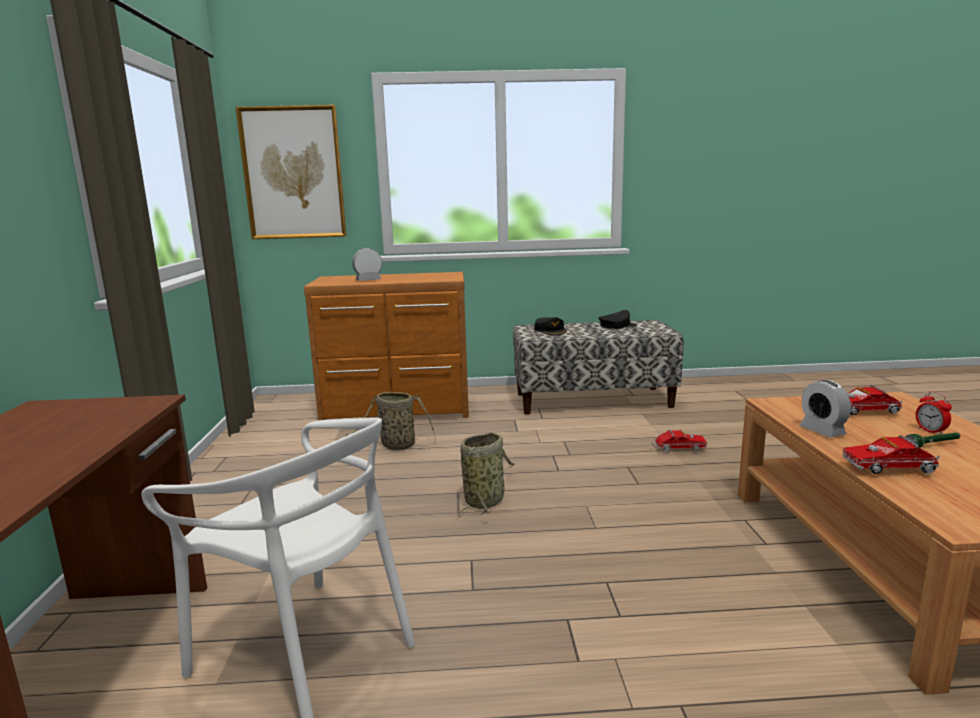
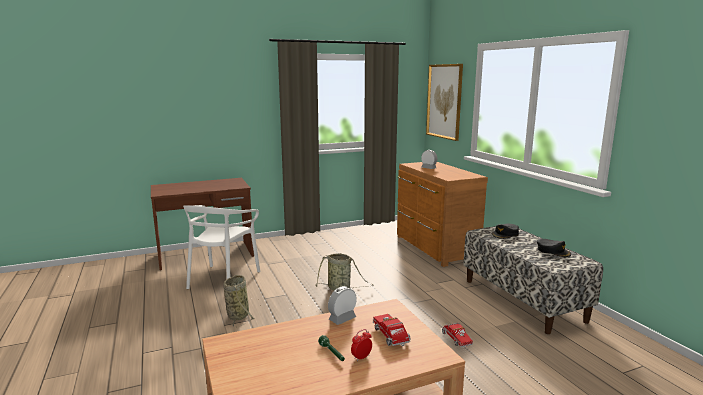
camera: 70 degrees right, 0 degrees up
basket [345,392,436,450] -> basket moved to [223,275,254,327]
toy truck [842,435,940,474] -> none

